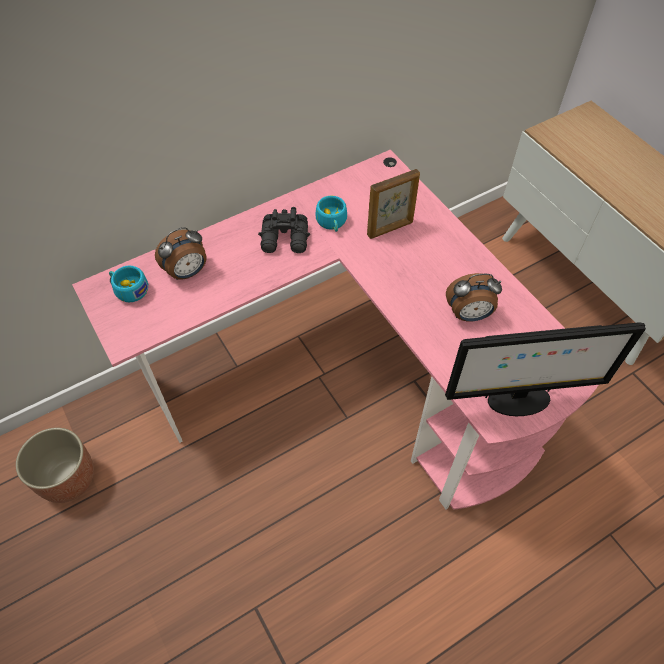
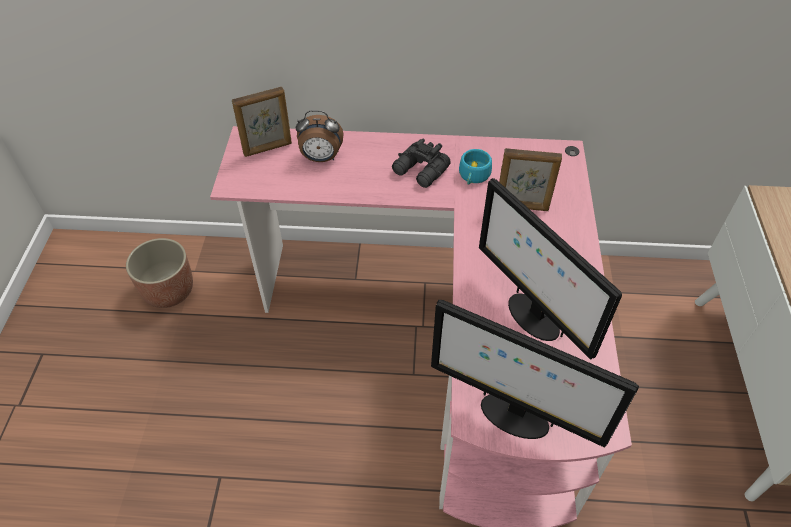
camera: 35 degrees right, 5 degrees down
turquoise cup [109,265,148,302] -> picture frame [232,87,292,157]
alarm clock [446,273,502,321] -> monitor [479,178,622,360]

